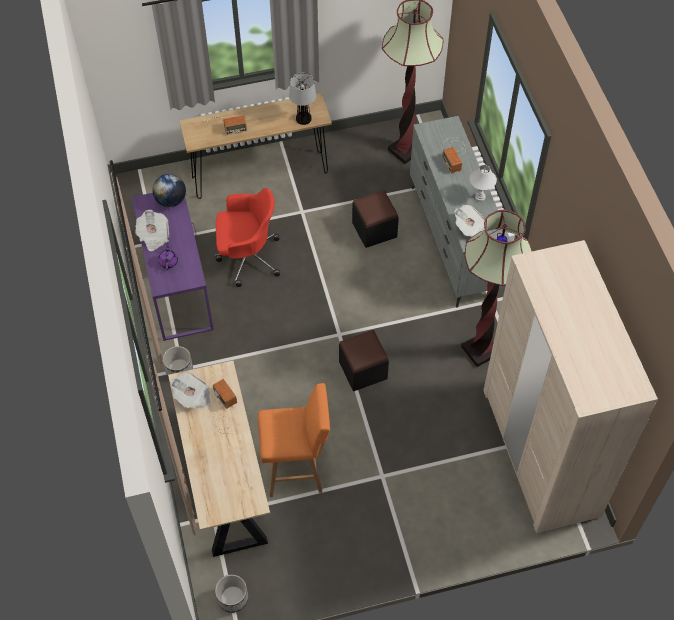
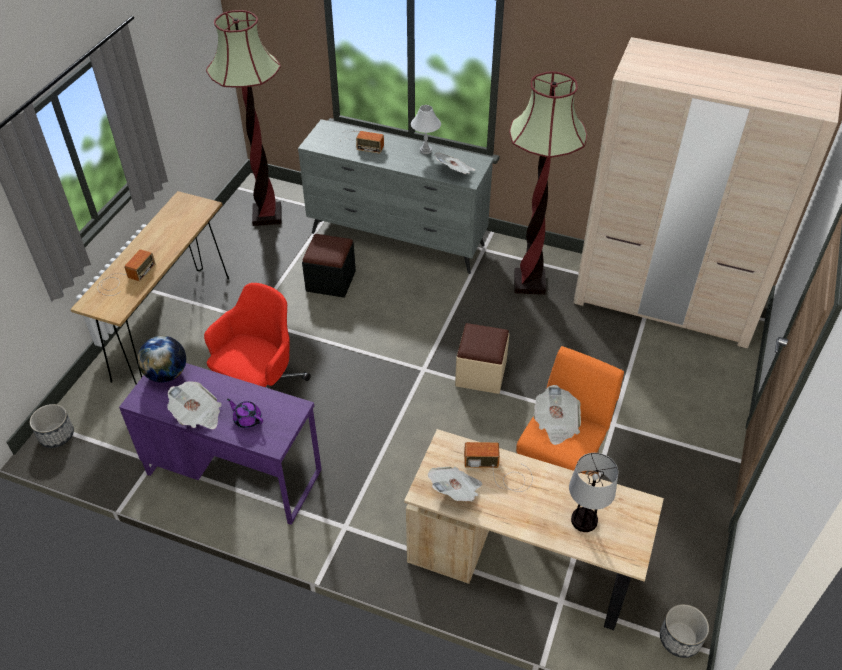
camera: 55 degrees left, 10 degrees down
planter [163,346,193,376] -> planter moved to [30,404,74,448]
table lamp [289,73,316,125] -> table lamp moved to [569,453,618,532]
black ottoman [339,330,389,391] -> beige ottoman [455,323,509,394]
none -> newspaper [533,385,581,445]

